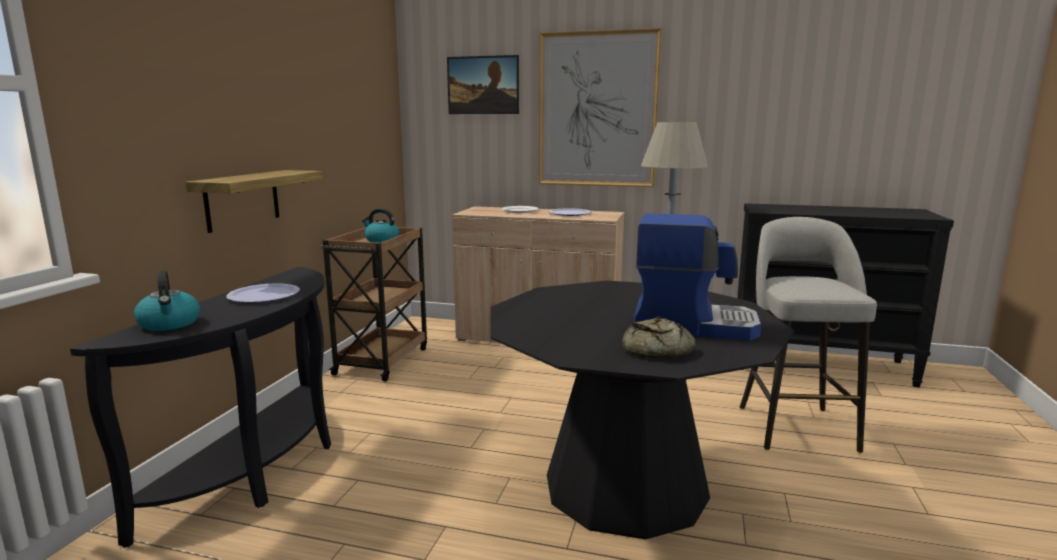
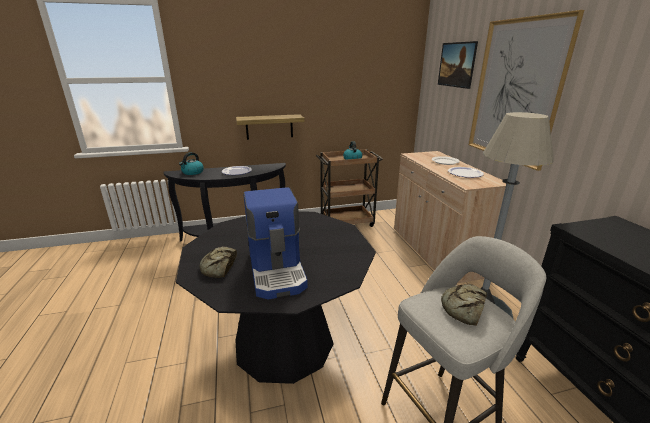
camera: 60 degrees right, 10 degrees up
none -> bread [441,284,487,326]

